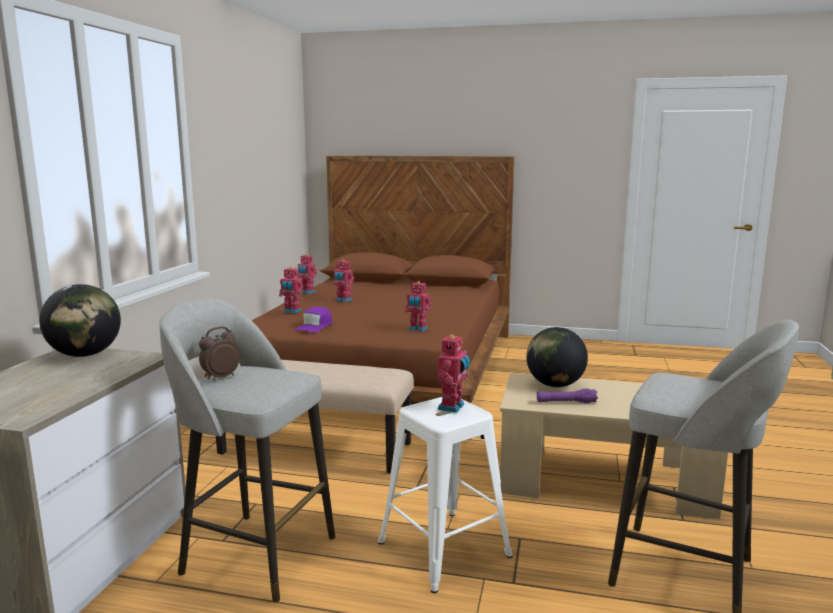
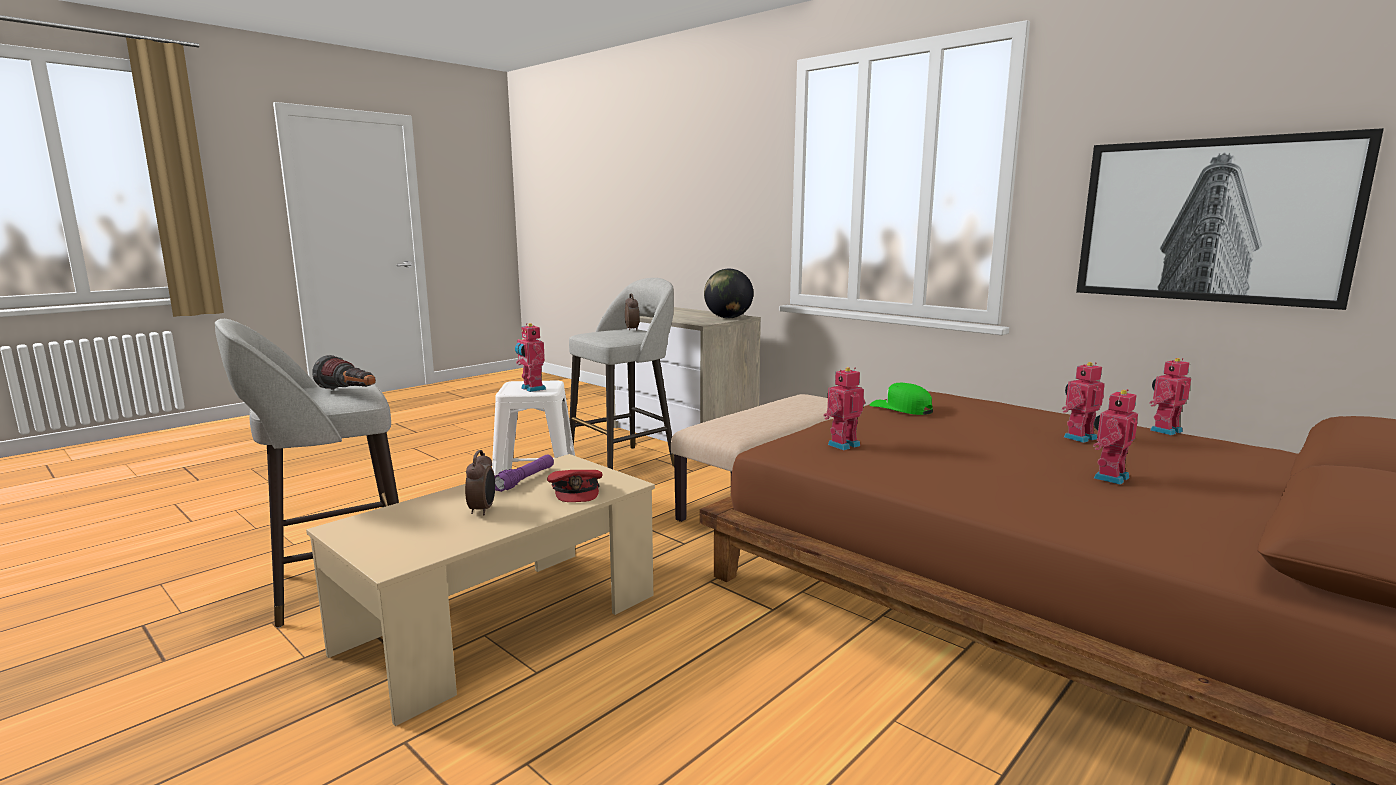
camera: 120 degrees right, 0 degrees up
toy robot [279,267,303,313] -> toy robot moved to [1093,389,1138,485]
purple cap [295,307,332,333] -> green cap [870,383,933,415]
globe [526,327,588,387] -> red cap [547,470,603,502]
none -> flashlight [312,355,376,390]
none -> alarm clock [465,450,495,515]
none -> picture [1076,128,1384,310]

